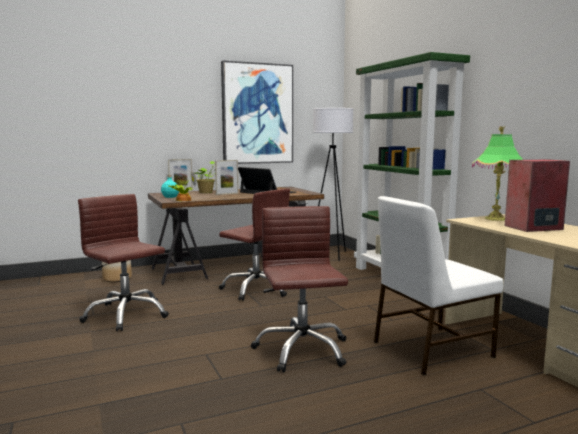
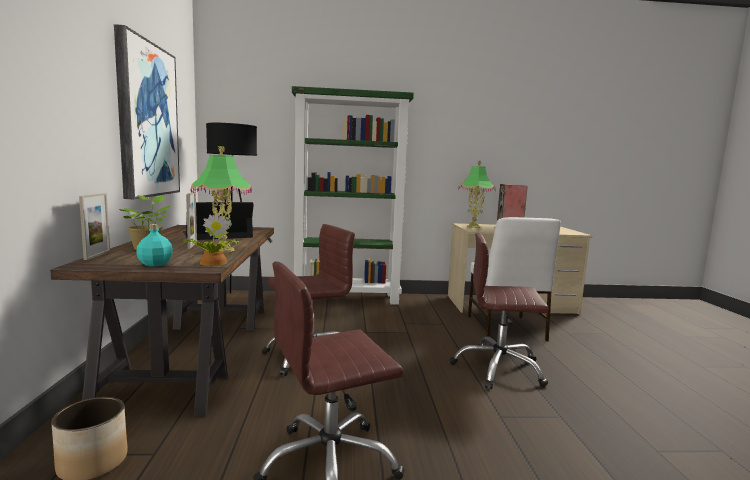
camera: 70 degrees left, 0 degrees up
white floor lamp [313,108,353,261] -> black floor lamp [206,123,257,294]
none -> table lamp [190,146,252,253]

